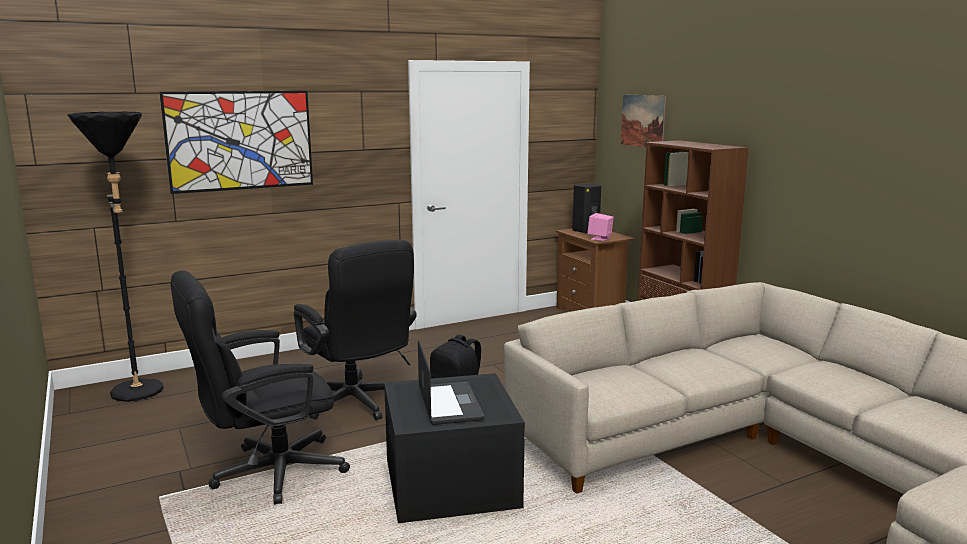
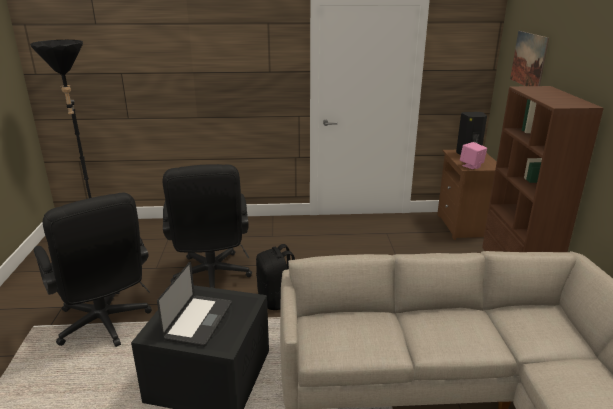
camera: 25 degrees right, 10 degrees up
picture [160,91,313,194] -> none
black office chair [170,270,350,504] -> black office chair turned 120 degrees counterclockwise [34,193,152,347]

